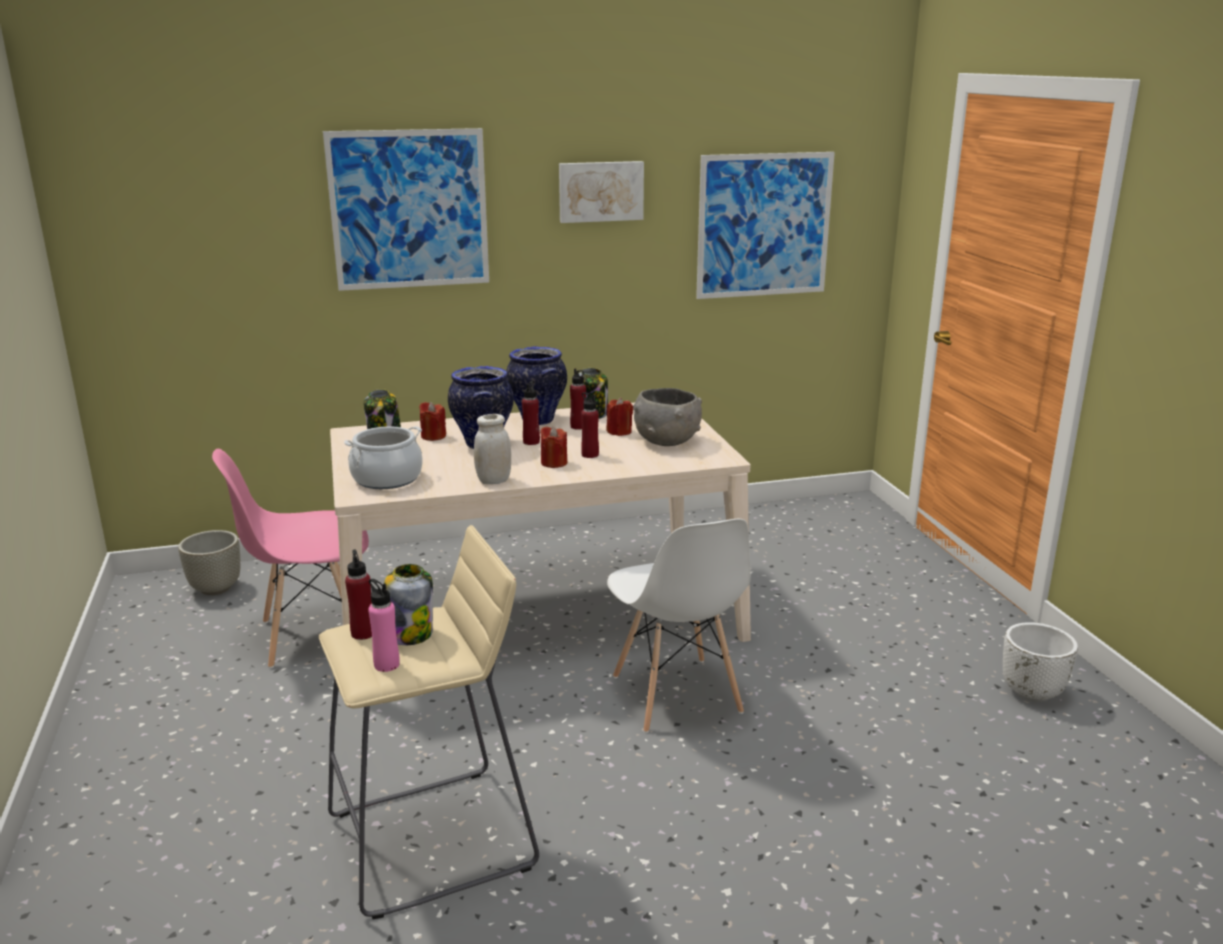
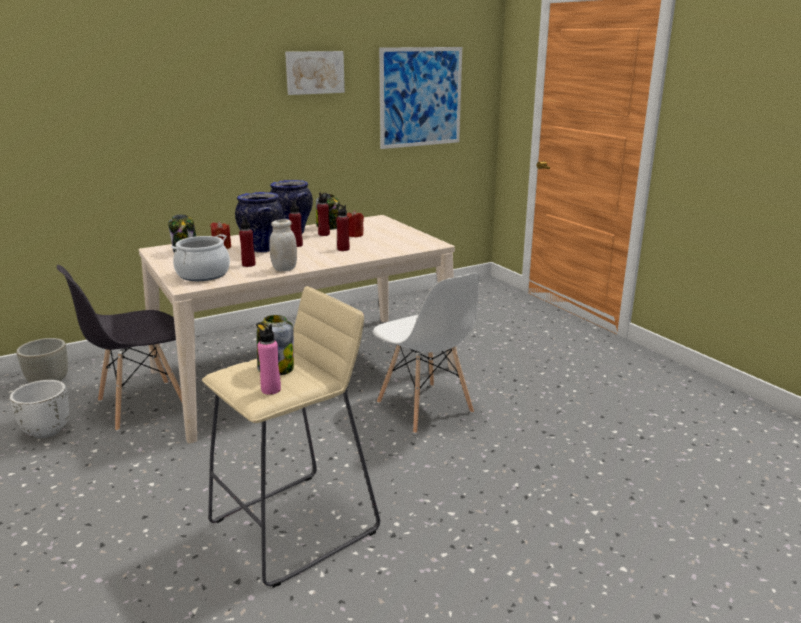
camera: 15 degrees left, 0 degrees up
pink chair [212,449,369,668] -> grey chair [57,265,182,431]
picture [323,128,489,291] -> none
red bottle [345,549,372,640] -> red bottle moved to [239,216,255,267]
red candle [540,426,567,468] -> none
grey bowl [633,388,702,446] -> none
white planter [1003,622,1078,702] -> white planter moved to [10,380,69,438]

